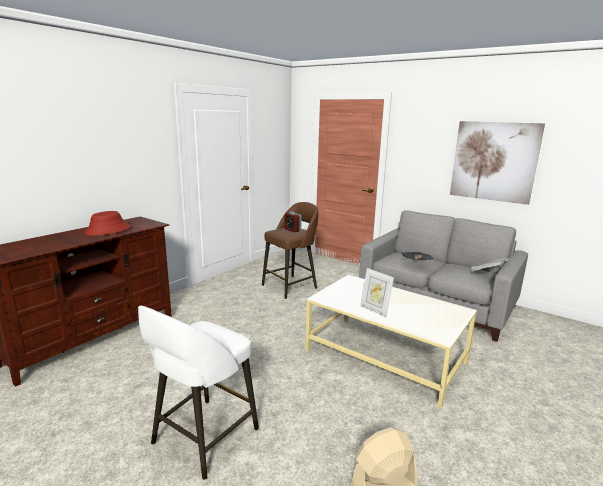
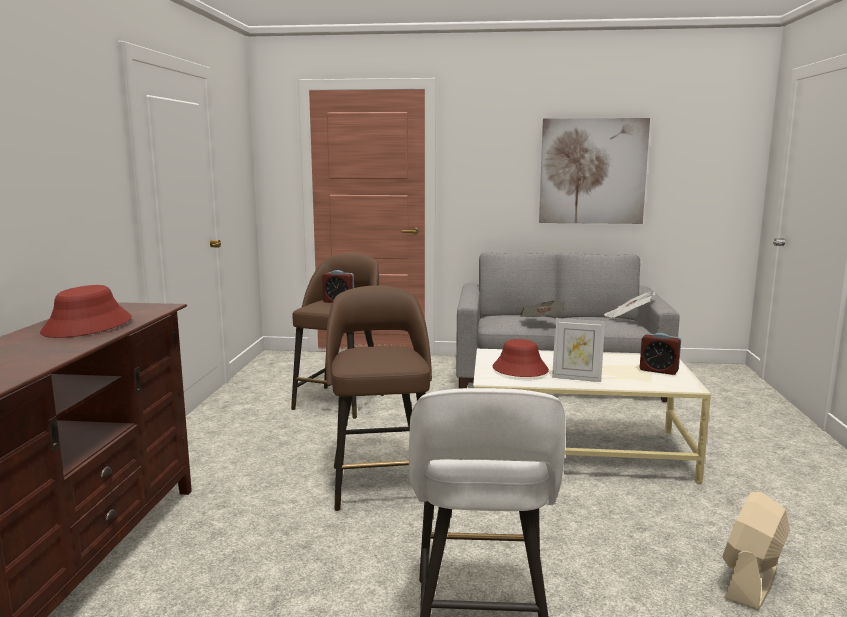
camera: 30 degrees left, 5 degrees down
none -> brown stool [326,286,432,511]
none -> red hat [493,339,549,377]
none -> alarm clock [640,333,681,375]

